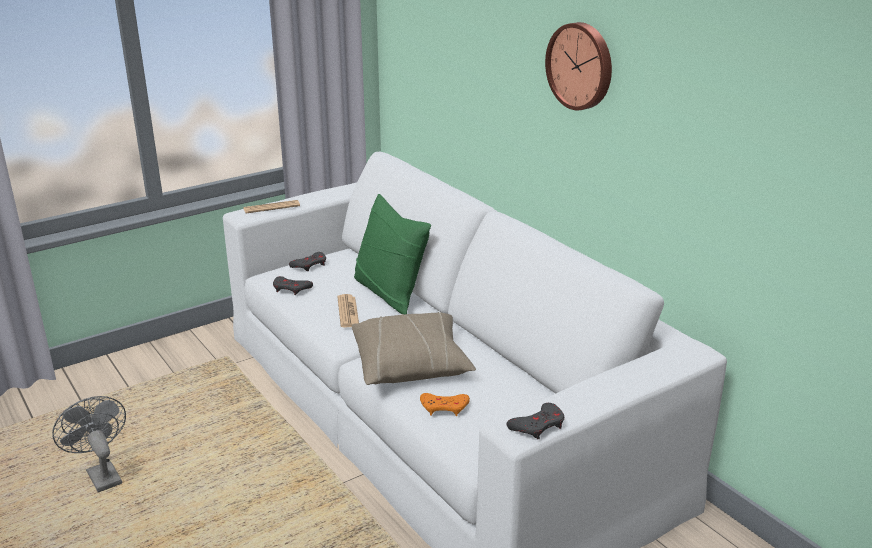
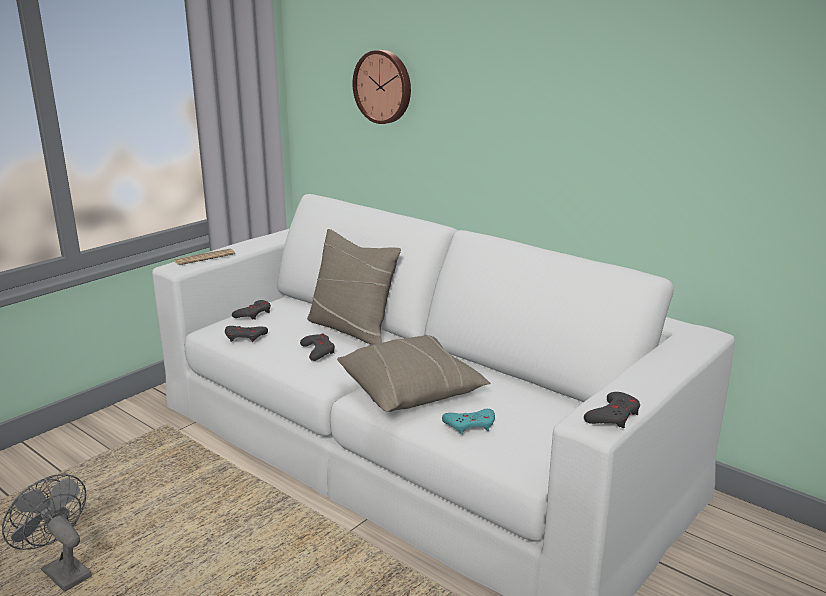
camera: 15 degrees left, 5 degrees down
newspaper [337,294,359,328] -> grey game controller [300,334,335,361]
green pillow [354,194,431,314] -> beige pillow [307,229,401,345]
orange game controller [420,393,470,416] -> turquoise game controller [442,409,495,434]
wall clock [545,22,612,110] -> wall clock moved to [352,50,411,124]

